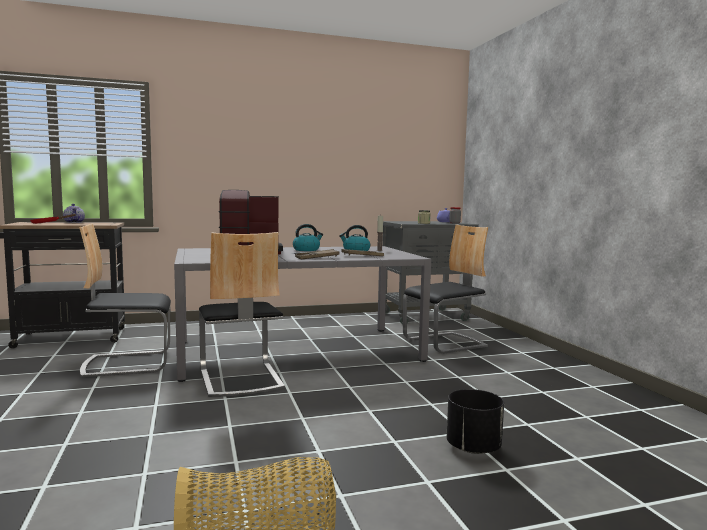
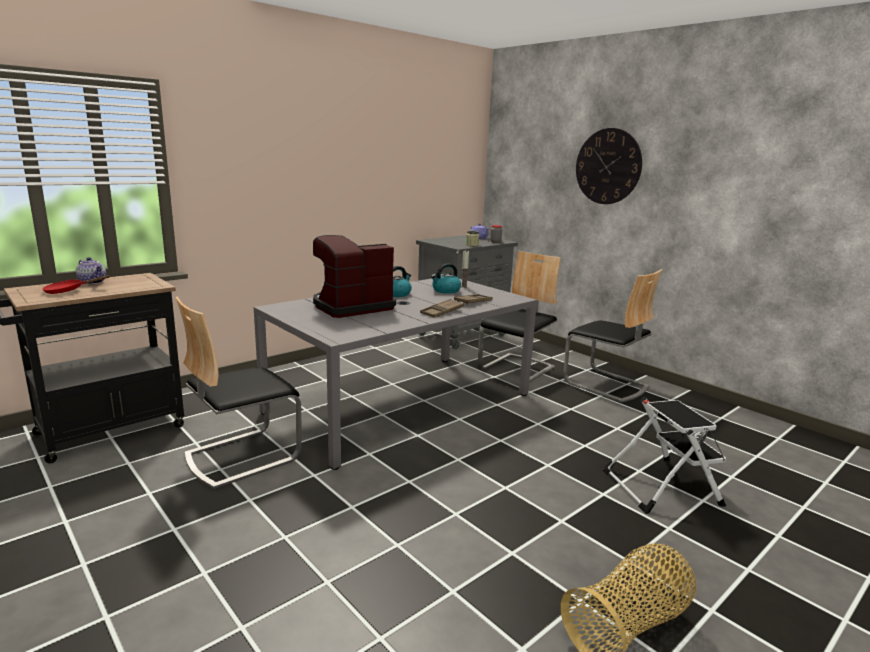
camera: 25 degrees left, 10 degrees up
chair [199,232,285,397] -> chair moved to [563,269,662,402]
black planter [447,389,504,454] -> step ladder [602,397,726,514]
none -> wall clock [576,128,642,204]

